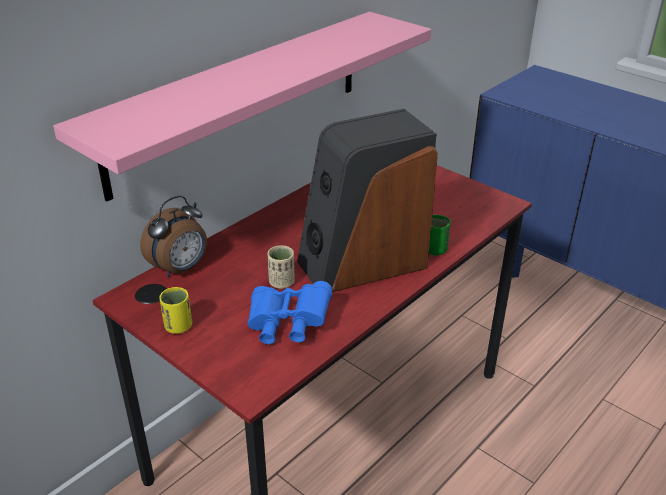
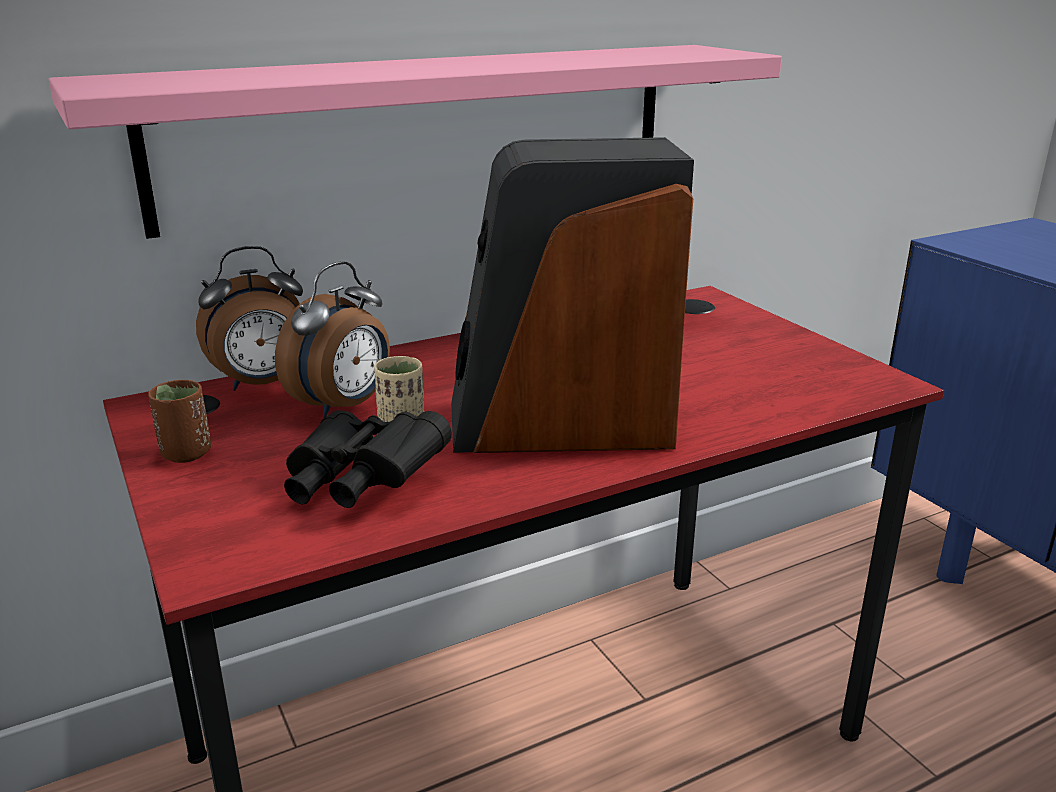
camera: 20 degrees right, 10 degrees down
yellow cup [160,287,192,334] -> brown cup [148,380,211,463]
blue binoculars [247,281,332,344] -> black binoculars [284,410,452,508]
green cup [429,215,451,256] -> none
none -> alarm clock [275,261,390,418]

